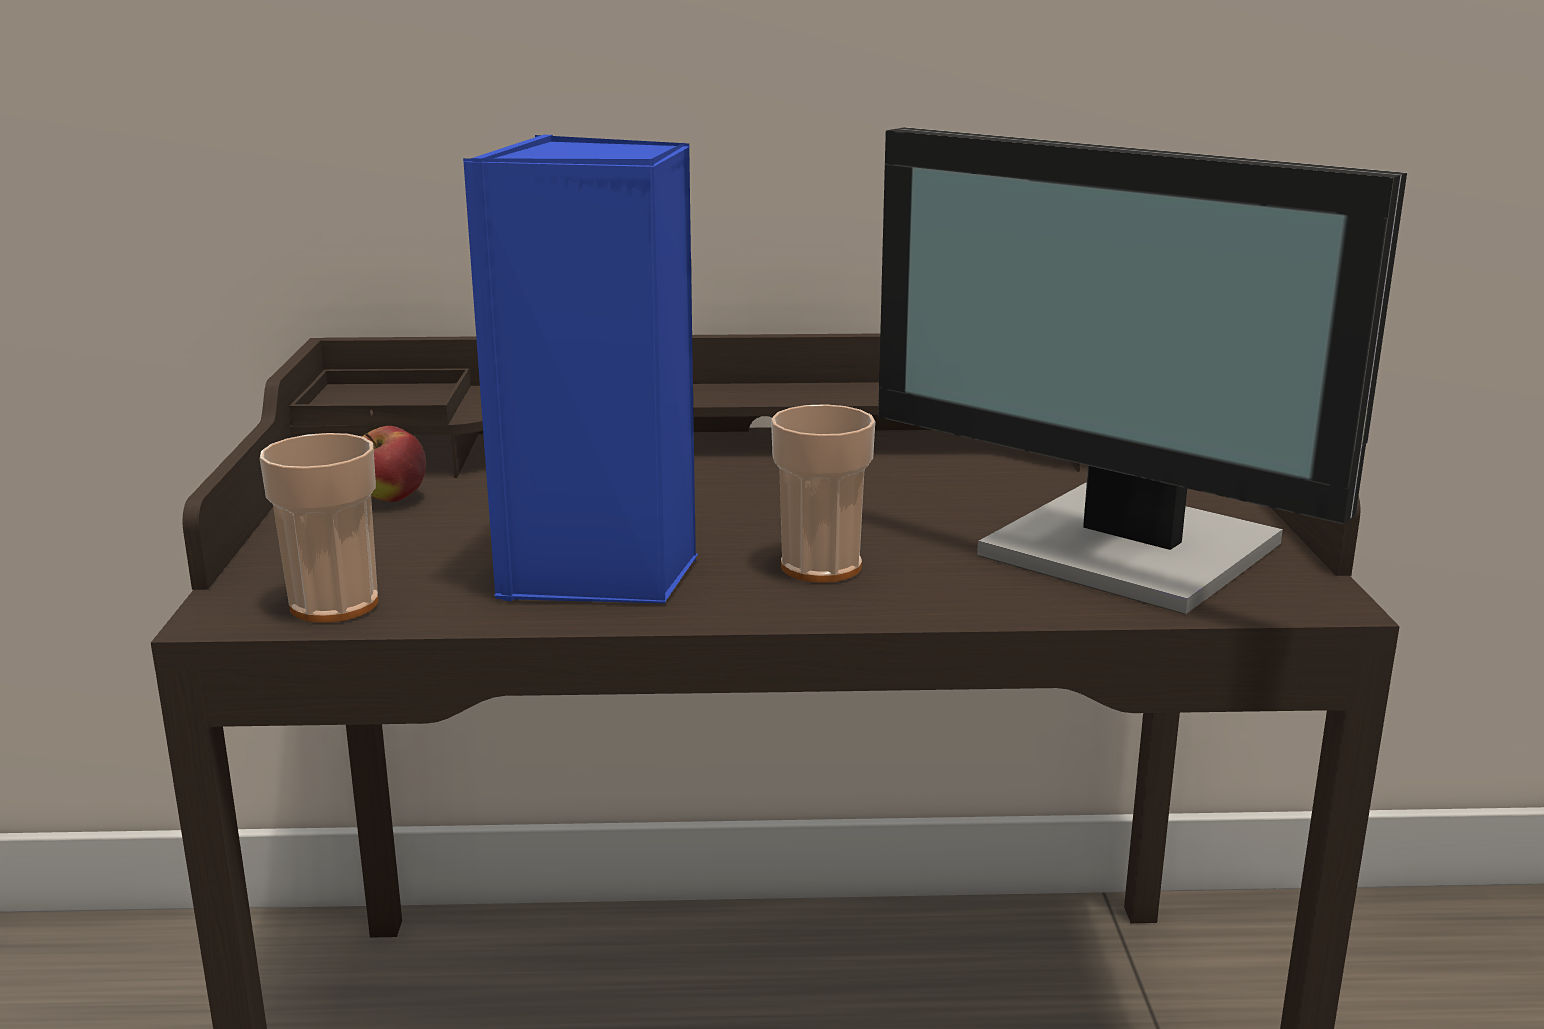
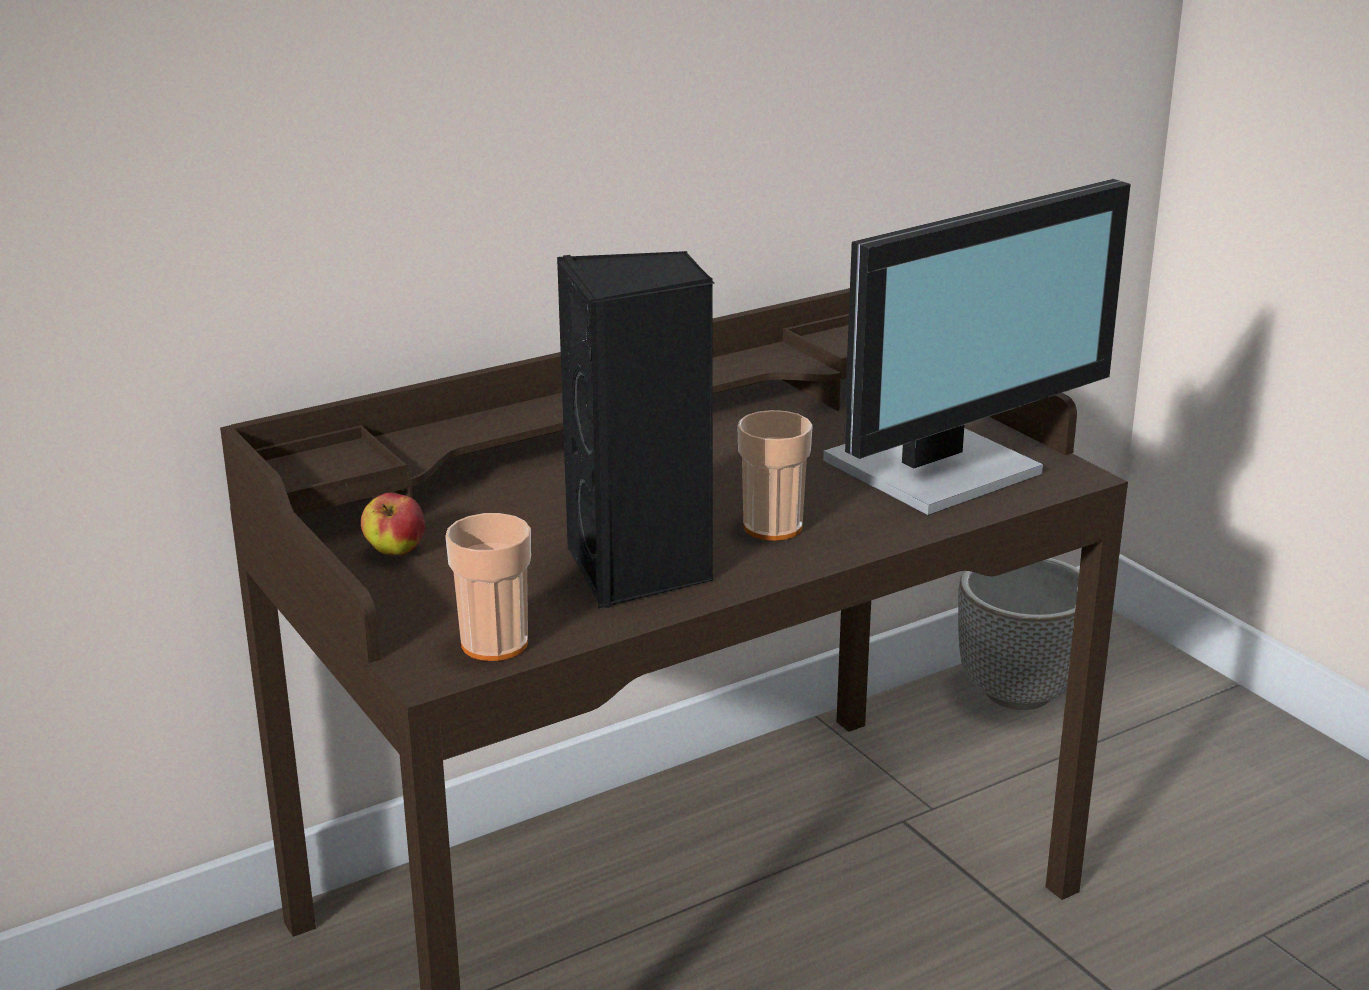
camera: 30 degrees left, 5 degrees up
blue speaker [463,135,698,604] -> black speaker [557,251,715,608]
monitor [878,127,1407,614] -> monitor turned 45 degrees counterclockwise [823,179,1131,515]
none -> planter [958,558,1080,710]

